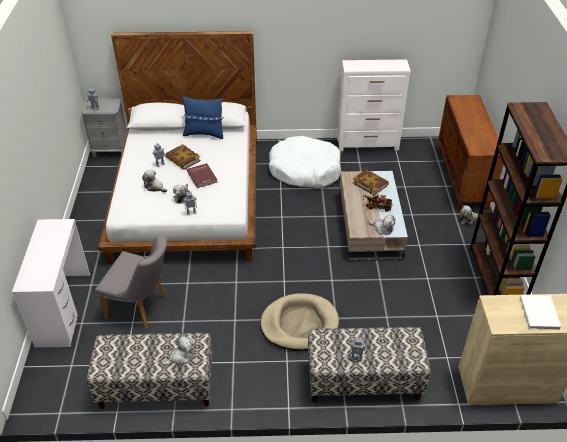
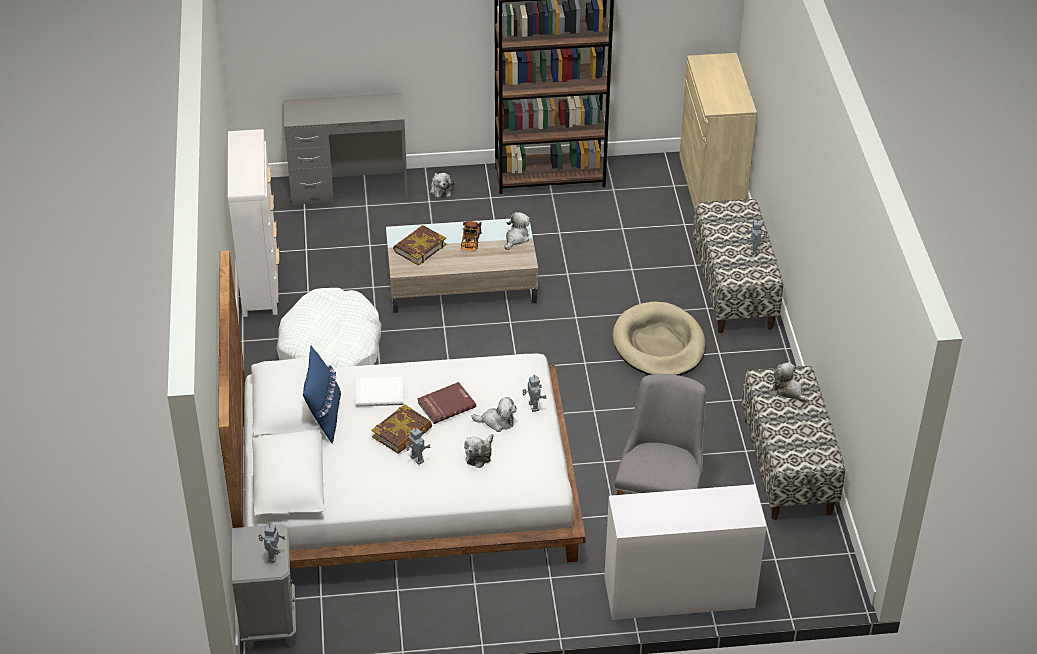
camera: 95 degrees left, 0 degrees up
brown cabinet [438,95,504,210] -> grey desk [283,93,408,205]
white book [520,295,561,330] -> white book moved to [356,377,404,407]

